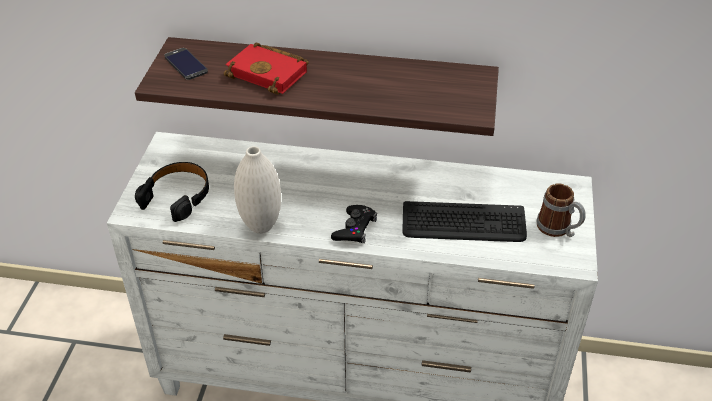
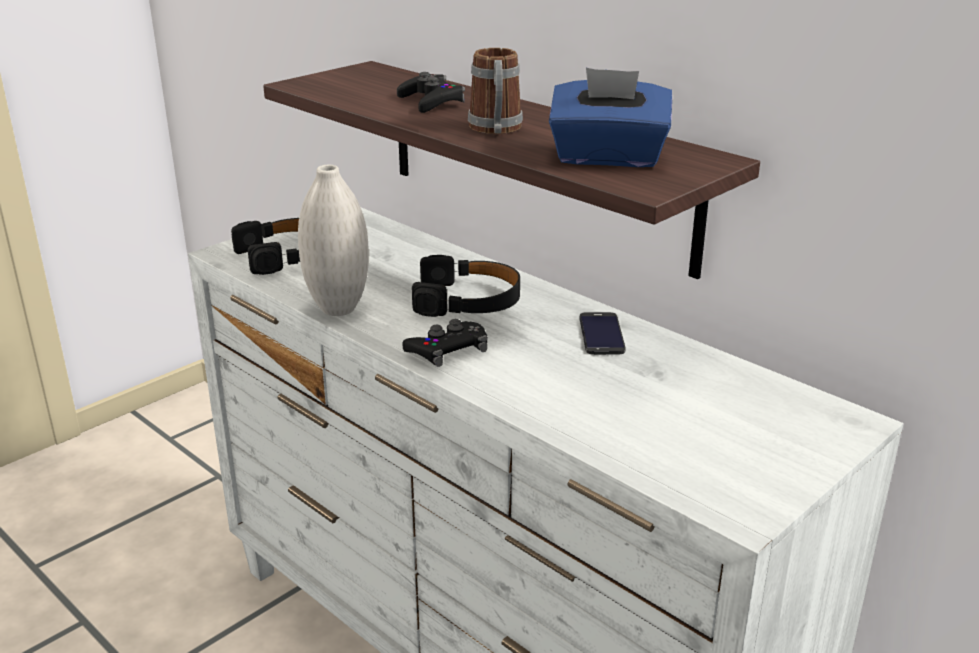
camera: 35 degrees right, 15 degrees down
phone [164,48,208,80] -> phone moved to [580,312,625,355]
red book [224,42,309,95] -> black game controller [397,72,465,113]
keyboard [402,201,527,242] -> none
mug [536,184,586,237] -> mug moved to [468,48,523,134]
none -> black headphones [412,255,520,317]
none -> blue tissue box [549,68,672,167]

